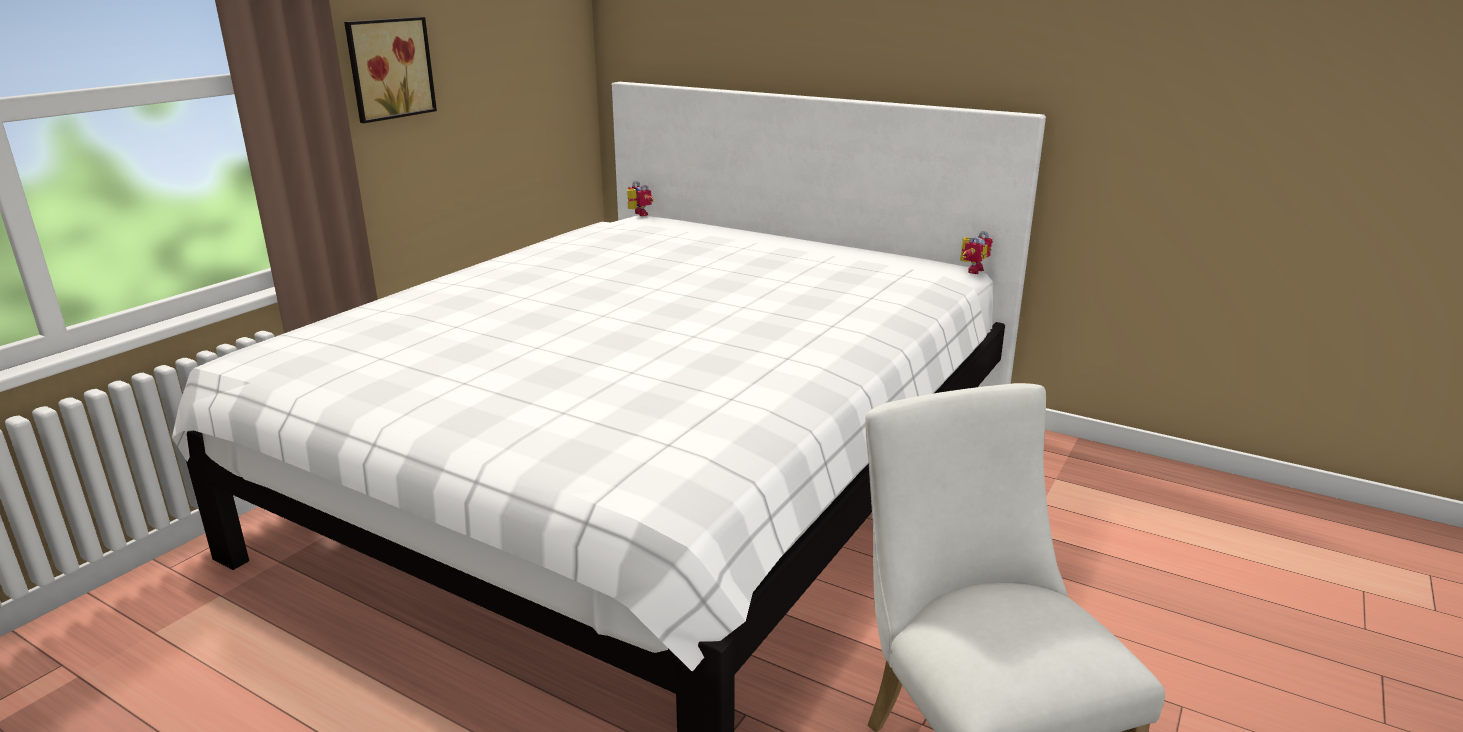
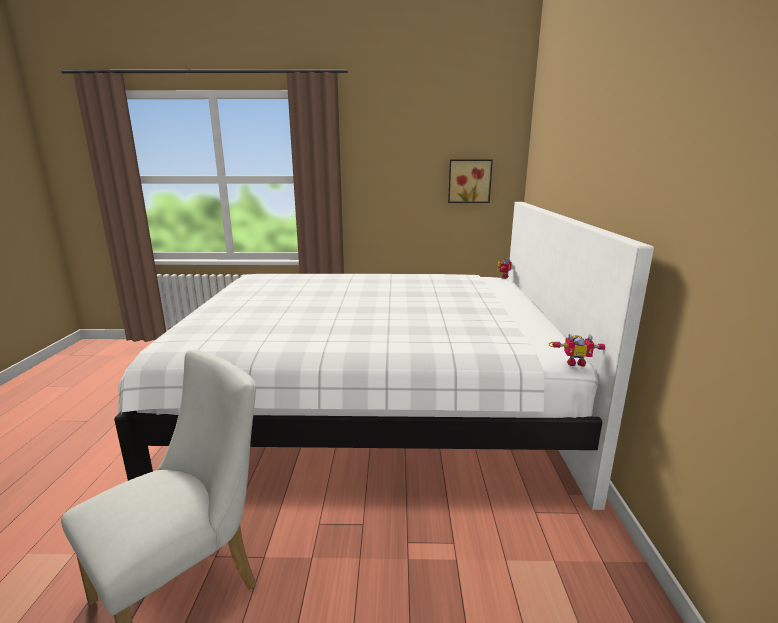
camera: 60 degrees right, 5 degrees down
picture [344,17,437,123] -> picture moved to [448,159,493,203]

